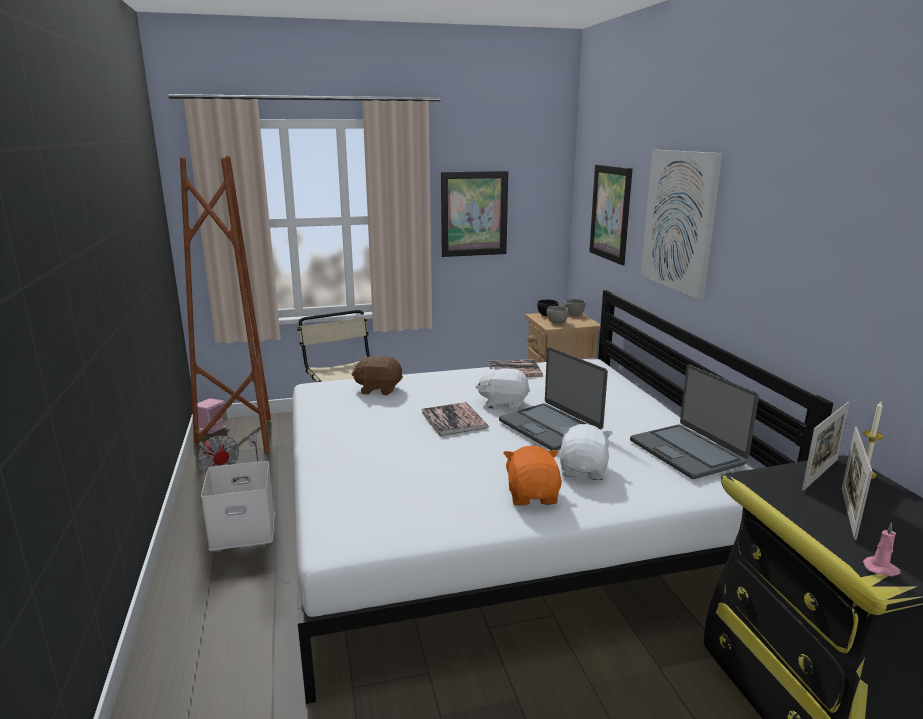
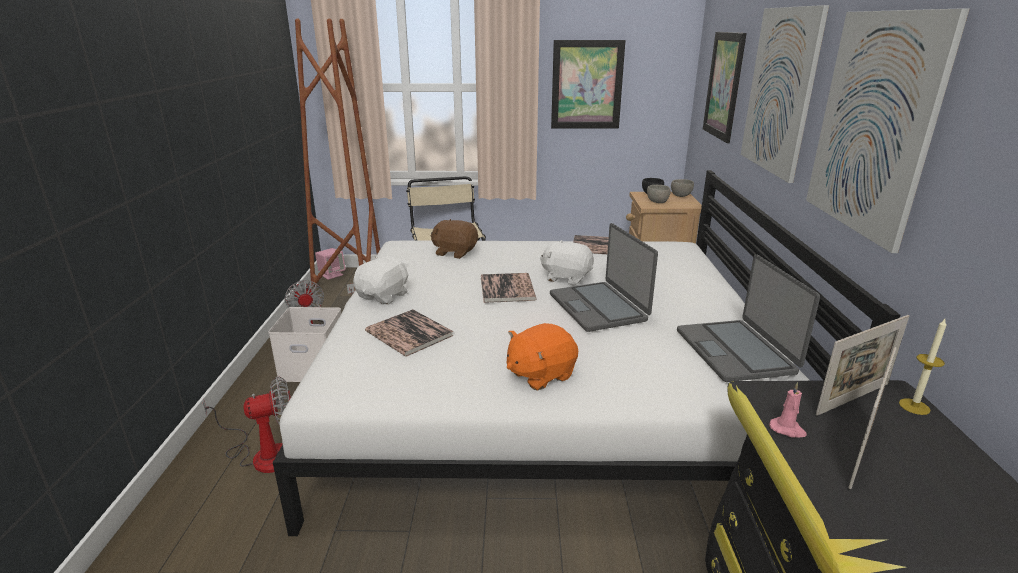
camera: 15 degrees right, 5 degrees up
orange plush toy [504,446,562,506] -> orange plush toy turned 135 degrees counterclockwise [507,323,578,391]
white plush toy [559,424,613,480] -> white plush toy moved to [353,256,409,304]
pink candle [863,523,901,576] -> pink candle moved to [769,382,807,438]
none -> fan [203,377,291,473]
none -> book [365,309,454,357]
none -> picture [806,8,969,253]

